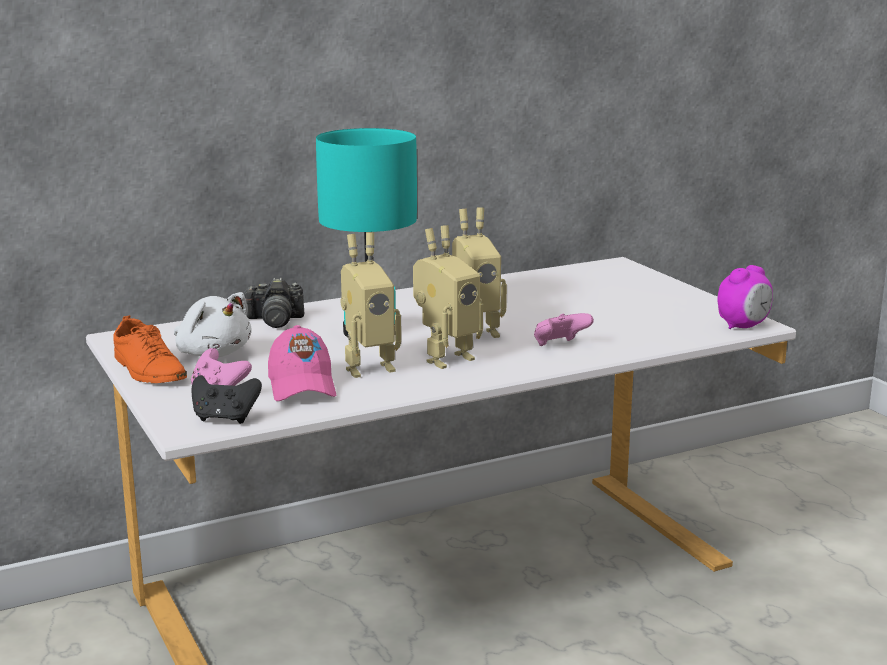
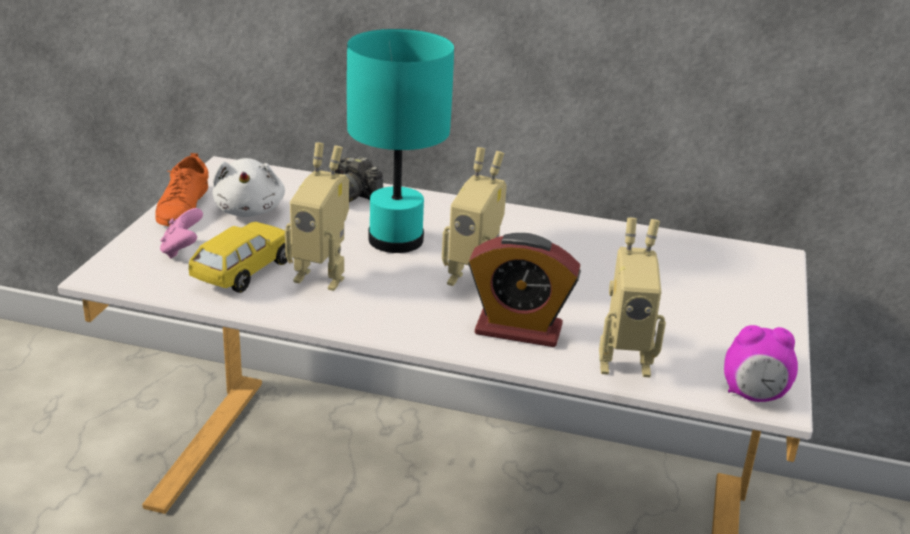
camera: 40 degrees right, 10 degrees up
black game controller [192,375,262,424] -> none
pink cap [268,325,336,401] -> yellow toy car [188,222,288,293]
toy robot [413,225,483,369] -> toy robot moved to [599,218,666,377]
pink game controller [534,313,594,346] -> alarm clock [468,233,581,347]

